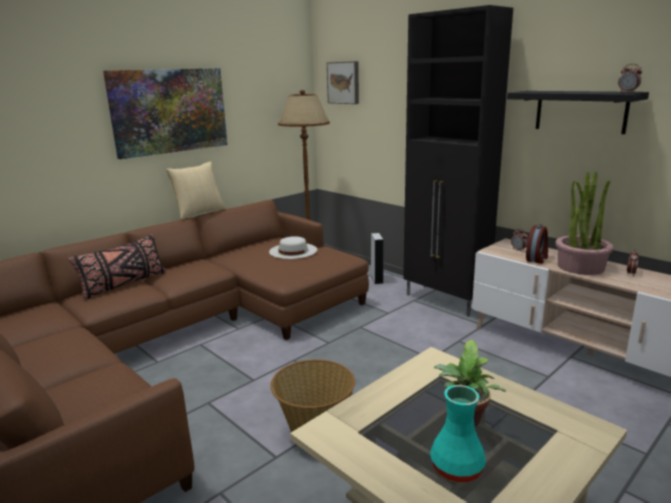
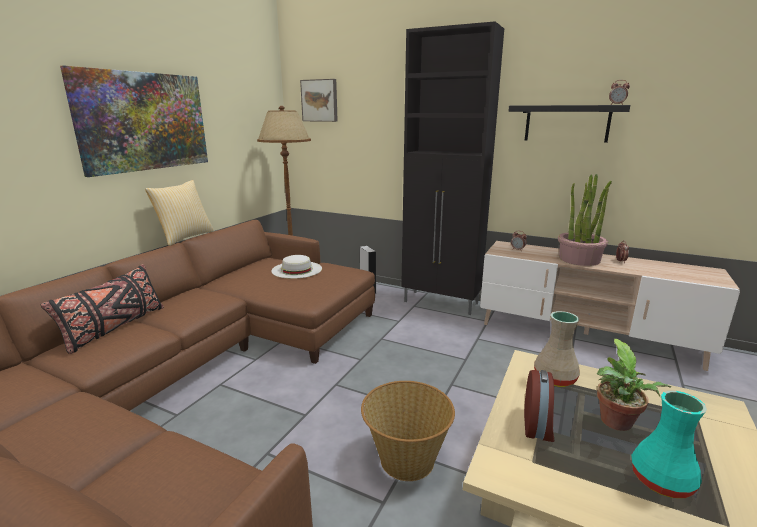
camera: 20 degrees left, 0 degrees up
alarm clock [526,225,548,264] -> alarm clock moved to [524,370,555,442]
none -> beige vase [534,311,580,387]

